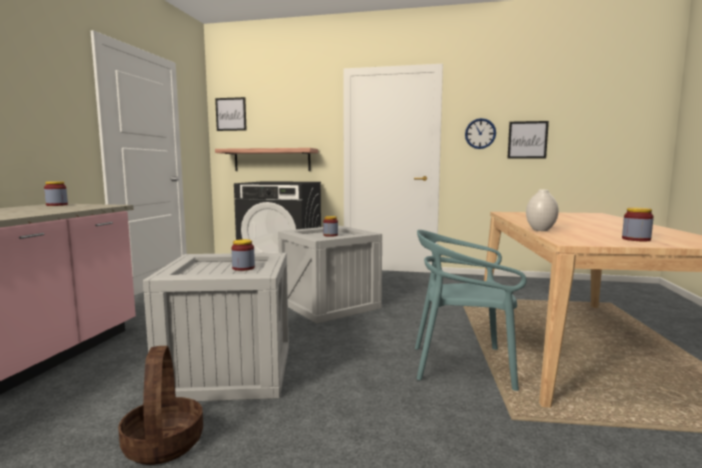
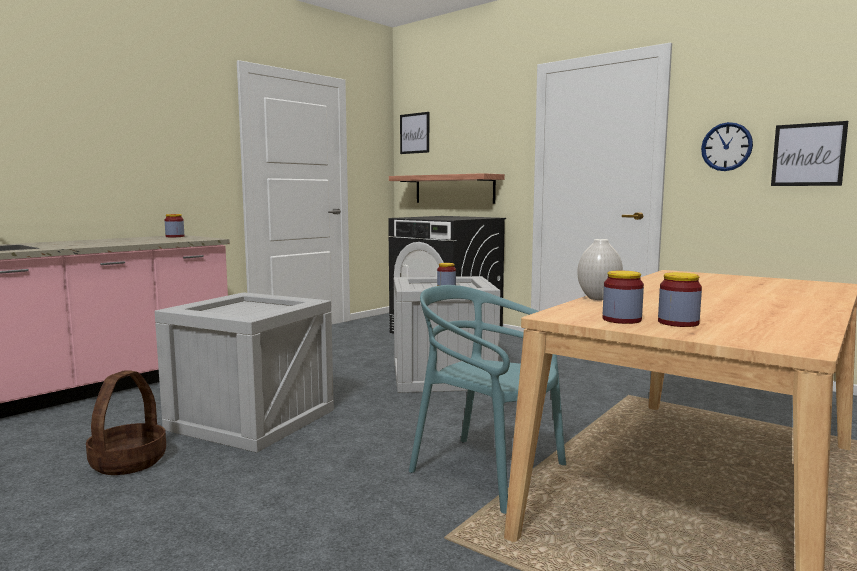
camera: 30 degrees right, 0 degrees up
jar [231,239,255,271] -> jar moved to [603,271,644,324]

